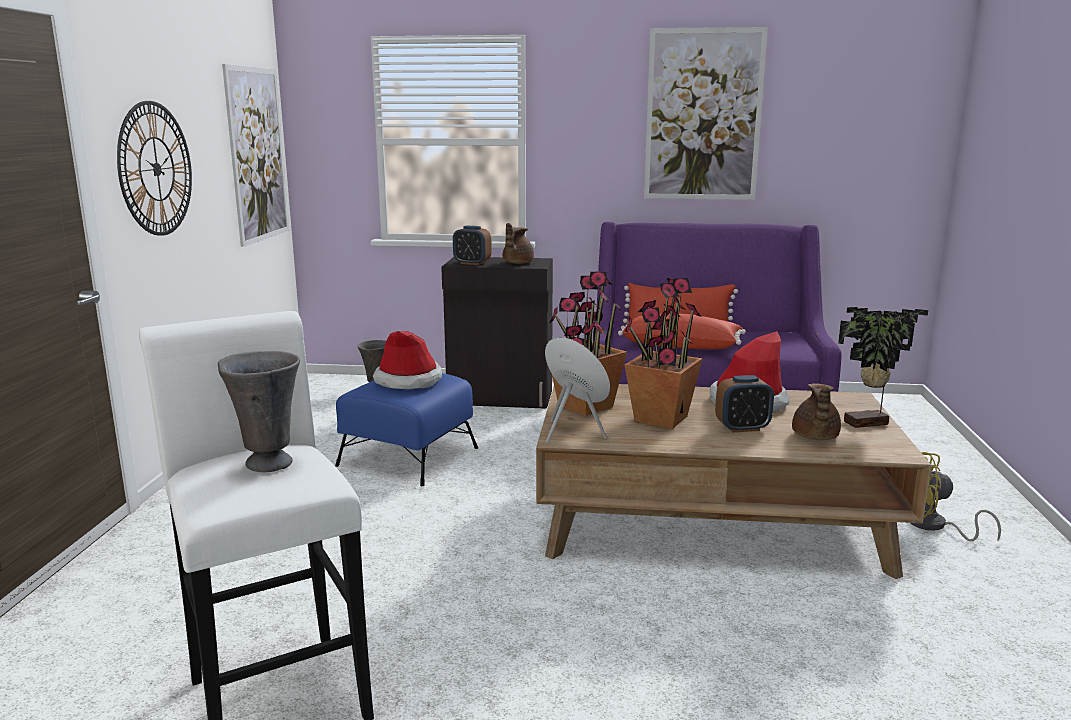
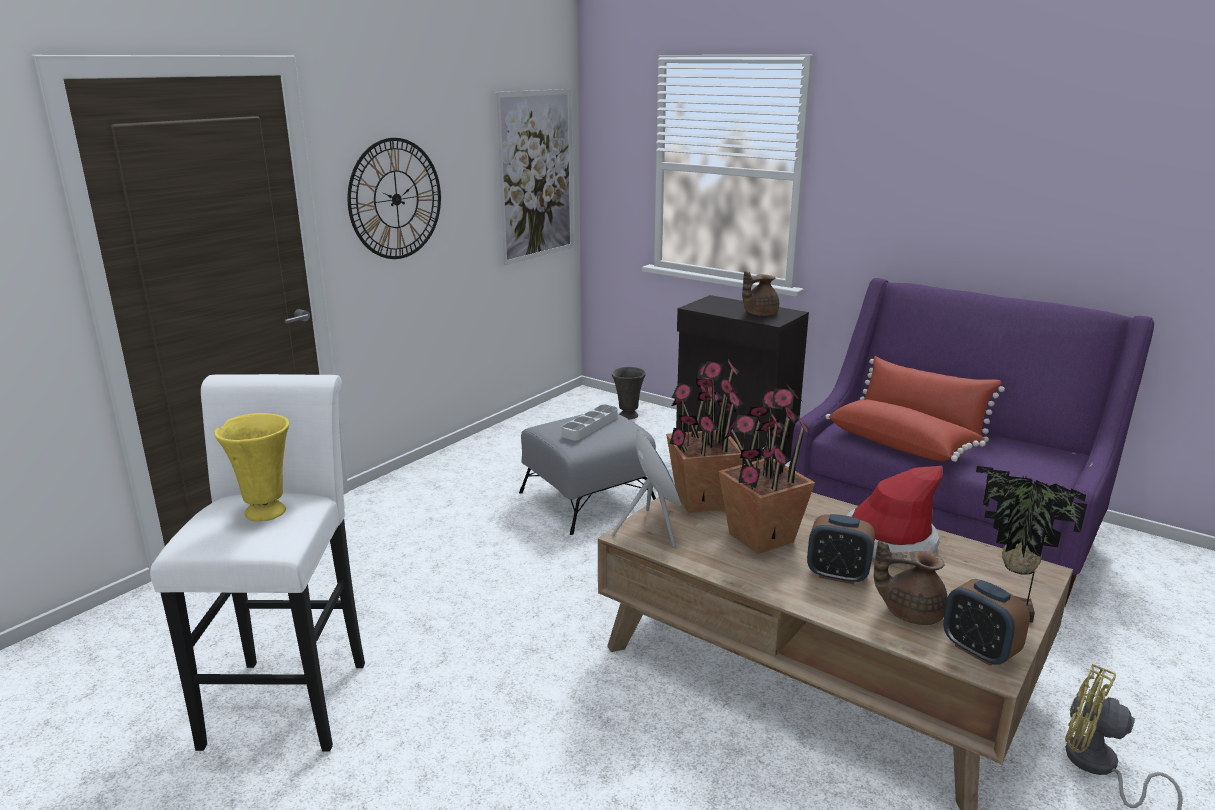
camera: 30 degrees right, 5 degrees up
grey vase [218,351,300,473] -> yellow vase [214,413,289,522]
blue ottoman [335,373,478,486] -> grey ottoman [519,414,656,535]
hat [373,331,442,389] -> grey tray [562,404,618,440]
alarm clock [453,226,492,265] -> alarm clock moved to [943,579,1030,666]
picture [644,27,768,200] -> none
brown teapot [792,383,841,440] -> brown teapot turned 60 degrees clockwise [874,540,948,625]

